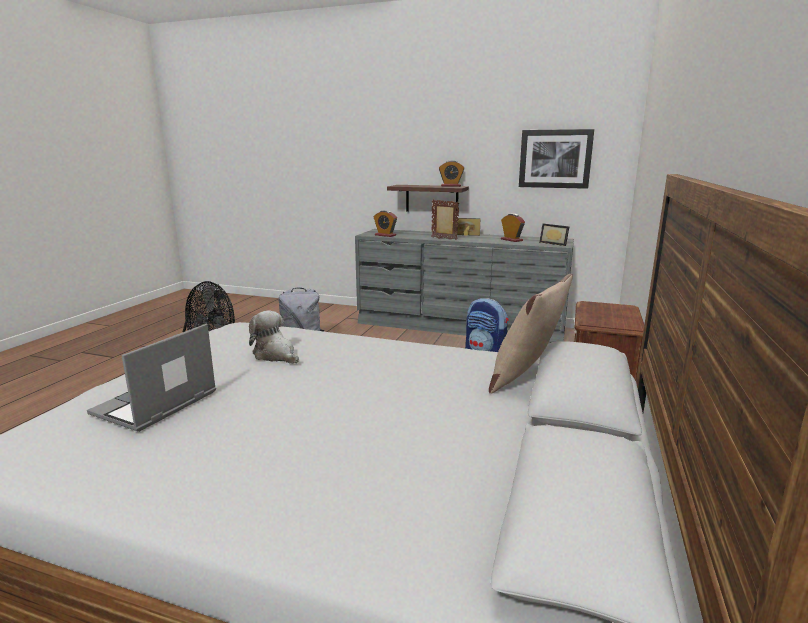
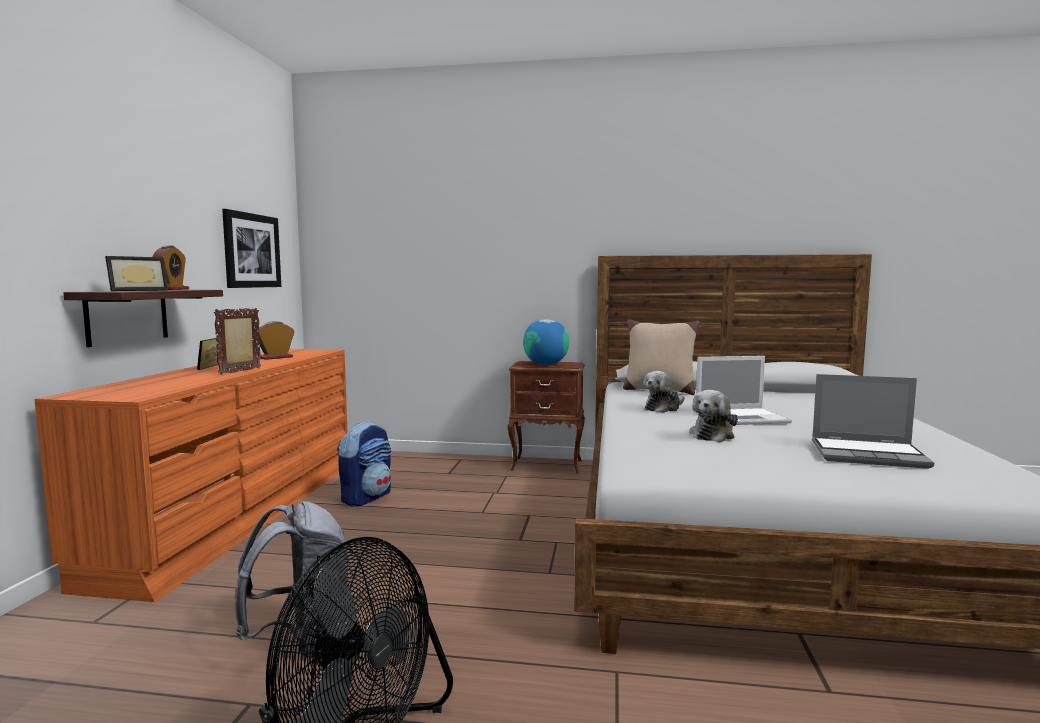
camera: 100 degrees left, 10 degrees down
grey dresser [355,229,574,344] -> orange dresser [34,349,348,602]
alarm clock [374,210,397,237] -> none
picture frame [539,224,569,246] -> picture frame moved to [105,256,168,291]
none -> globe [523,319,569,365]
none -> plush toy [643,371,685,413]
none -> laptop [696,356,792,425]

